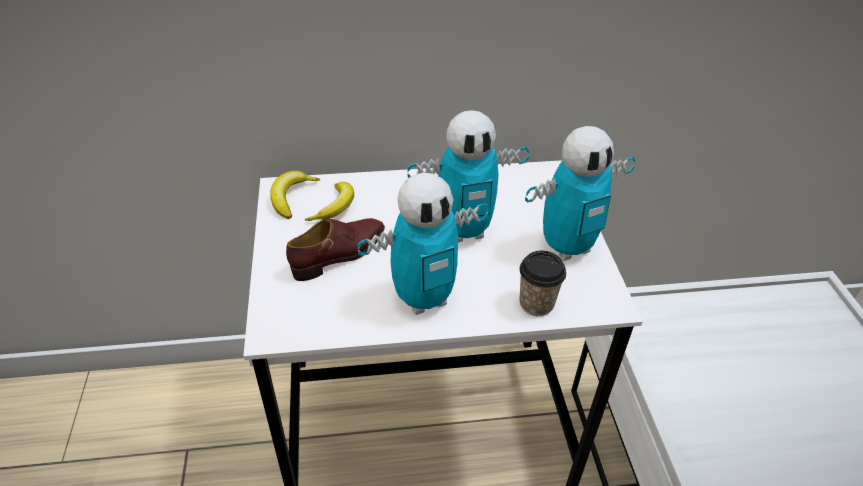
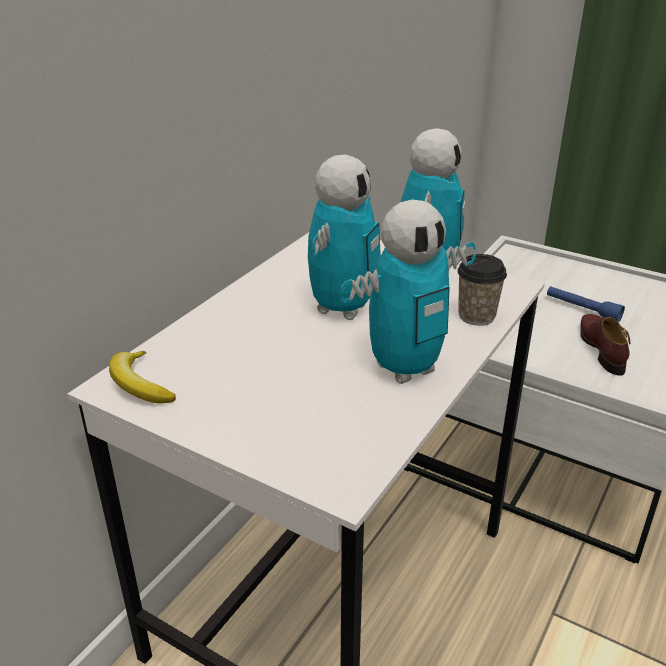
camera: 50 degrees left, 10 degrees down
brown shoe [286,218,385,281] -> brown shoe moved to [580,314,630,376]
banana [305,182,354,221] -> none
toy robot [358,173,488,315] -> toy robot turned 45 degrees clockwise [340,200,476,384]
none -> blue flashlight [547,286,625,323]

